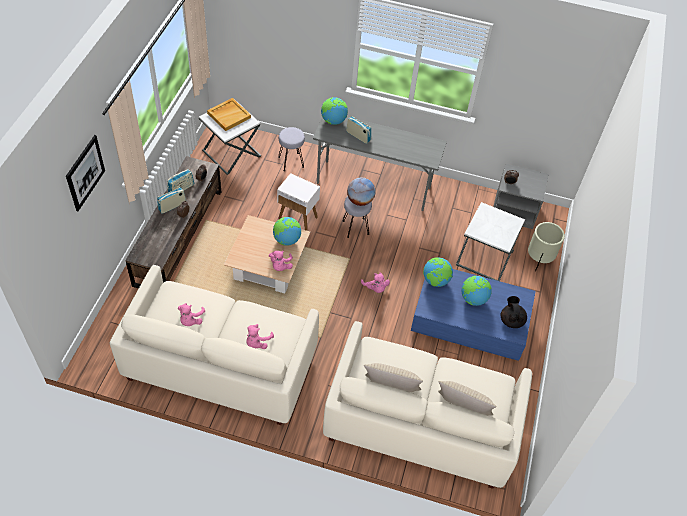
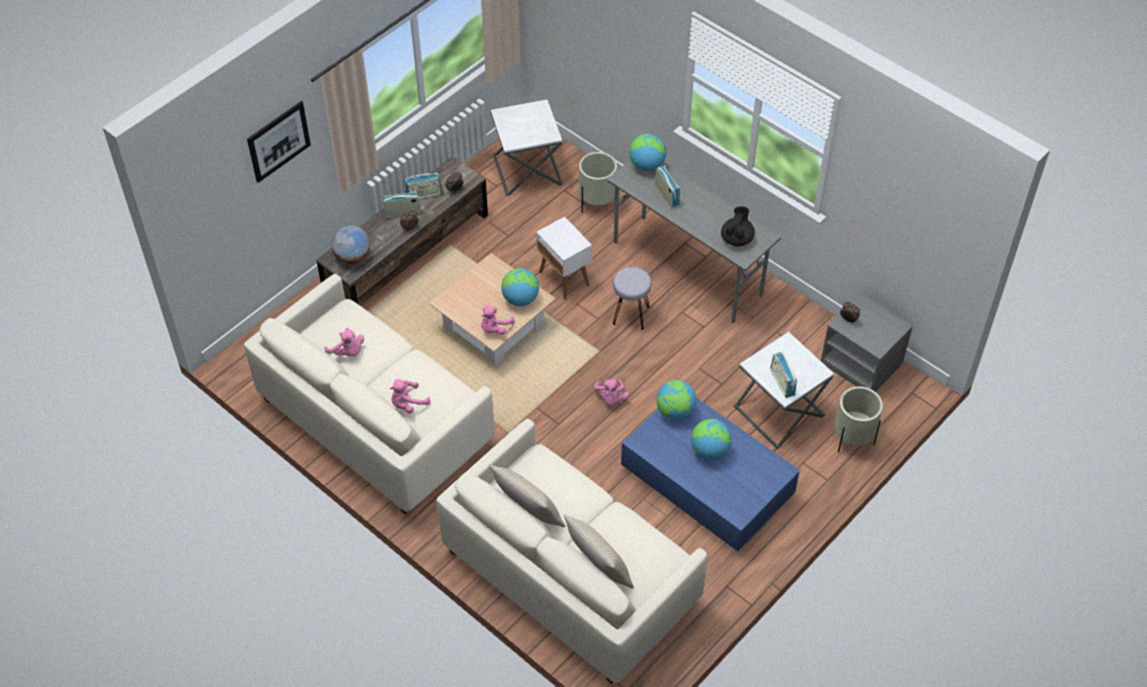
camera: 30 degrees right, 0 degrees up
pink plush toy [178,303,205,326] -> pink plush toy turned 90 degrees counterclockwise [325,328,364,357]
beige tray [207,98,251,131] -> none
grey stool [278,127,305,171] -> beige planter [579,152,617,213]
globe [347,177,376,206] -> globe moved to [332,226,370,264]
black teapot [501,296,527,328] -> black teapot moved to [721,206,755,246]
none -> radio [770,352,797,398]

